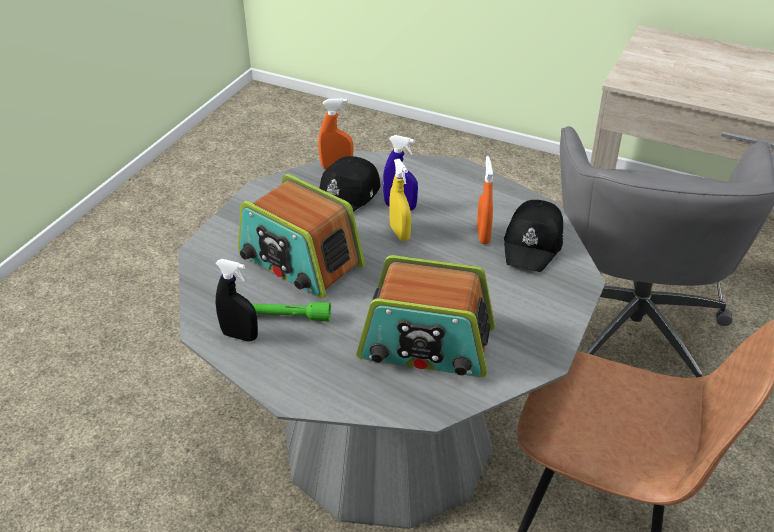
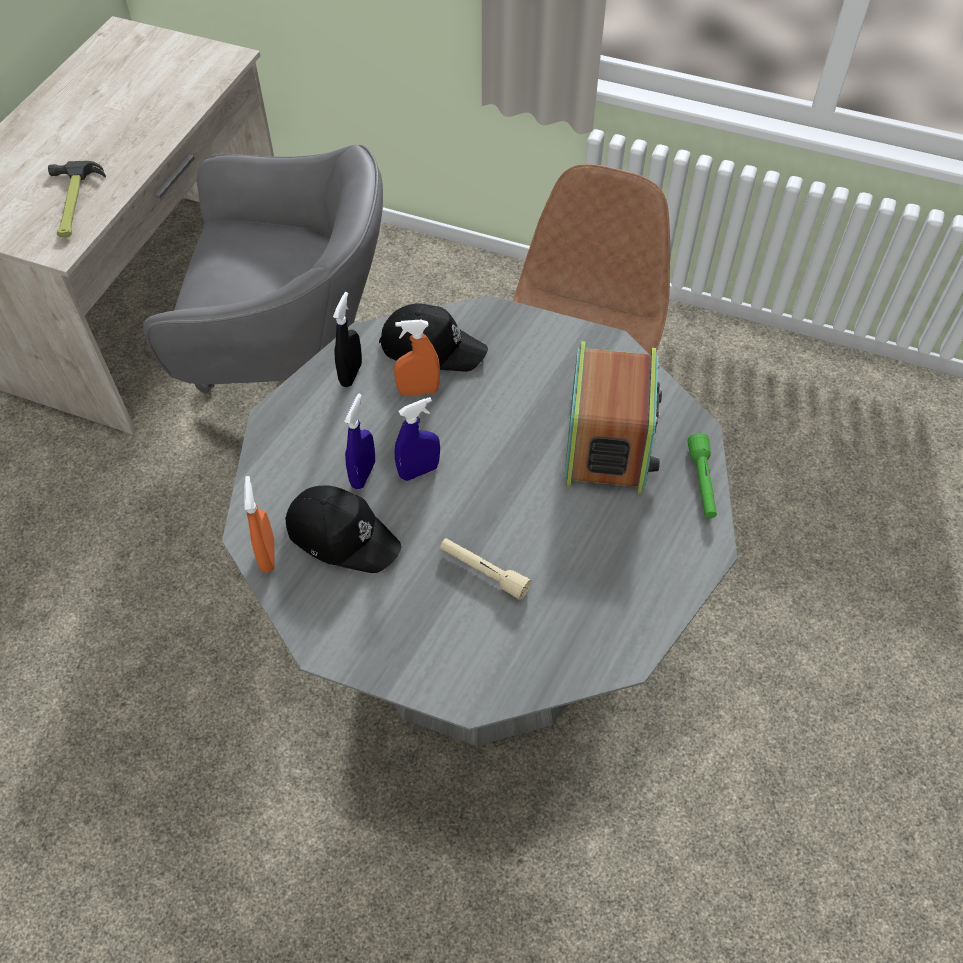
camera: 95 degrees left, 15 degrees up
black spray bottle [215,259,258,342] -> black spray bottle moved to [333,292,362,387]
radio [238,174,365,299] -> beige flashlight [440,538,532,600]
green flashlight [251,302,331,322] -> green flashlight moved to [687,433,717,518]
yellow spray bottle [389,159,411,241] -> blue spray bottle [395,397,440,481]
none -> hammer [48,161,106,237]

